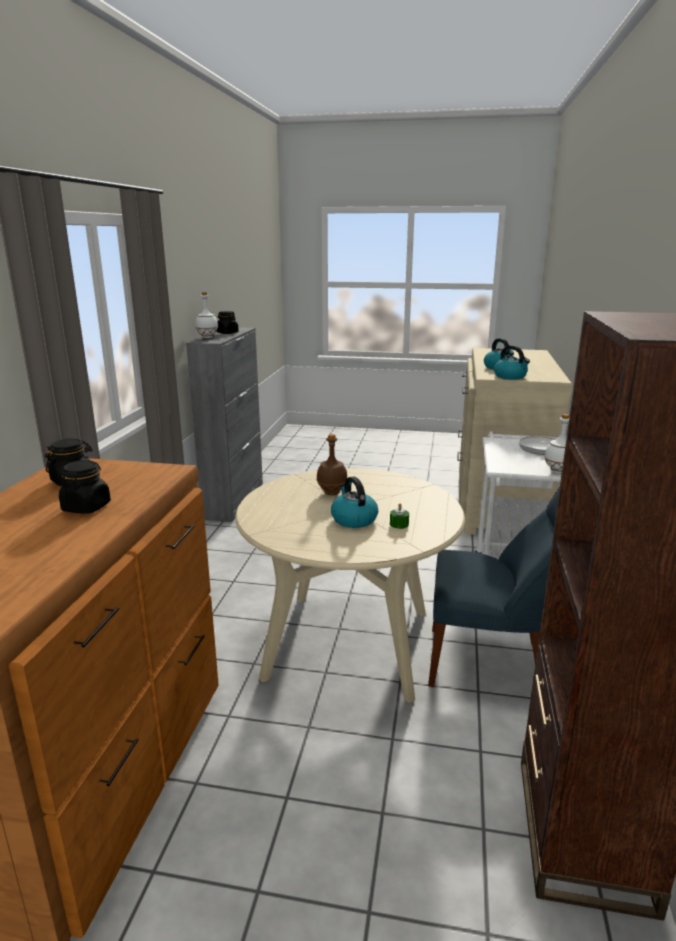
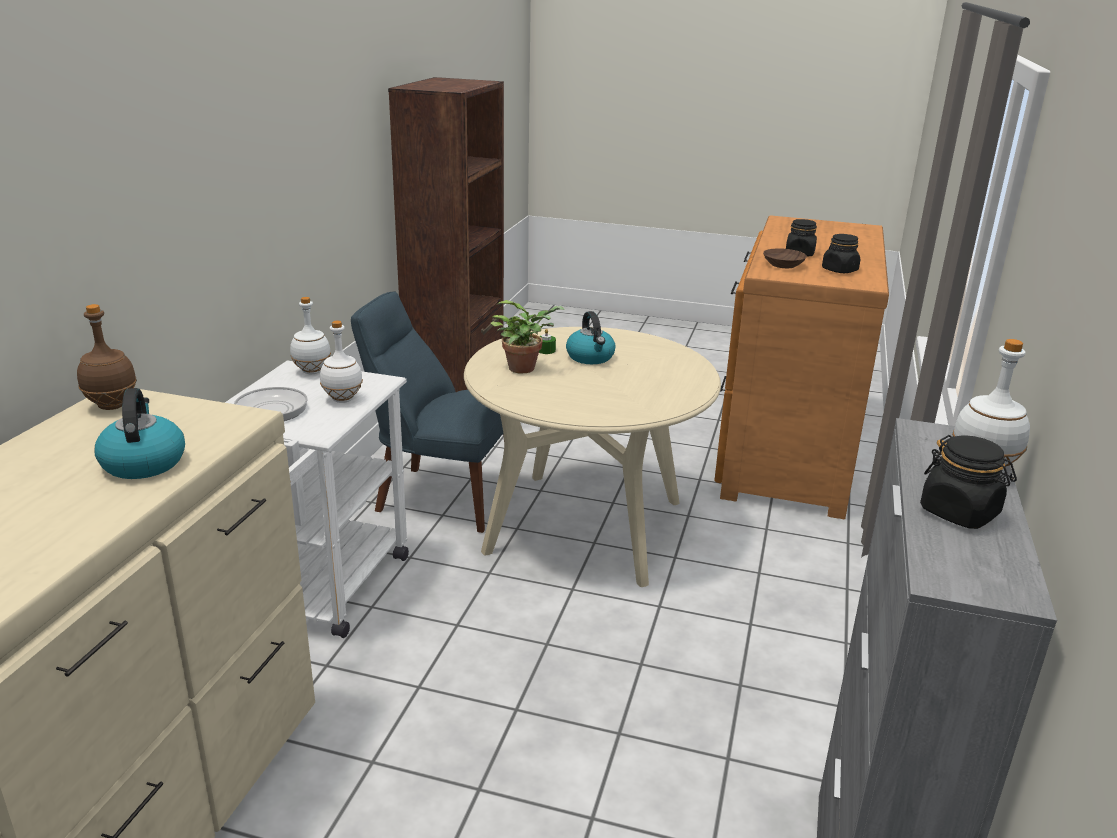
camera: 175 degrees left, 5 degrees up
brown bottle [317,434,347,495] -> brown bottle moved to [77,304,137,410]
kettle [494,345,530,380] -> none
none -> white bottle [320,321,363,403]
none -> potted plant [490,300,565,373]
none -> brown bowl [763,248,807,268]

